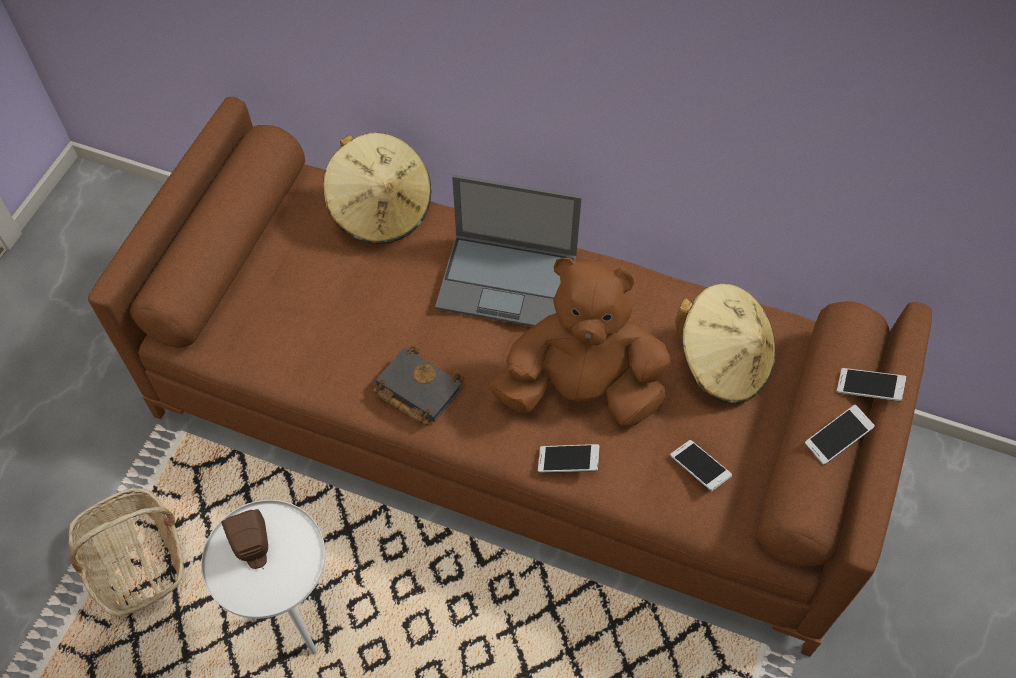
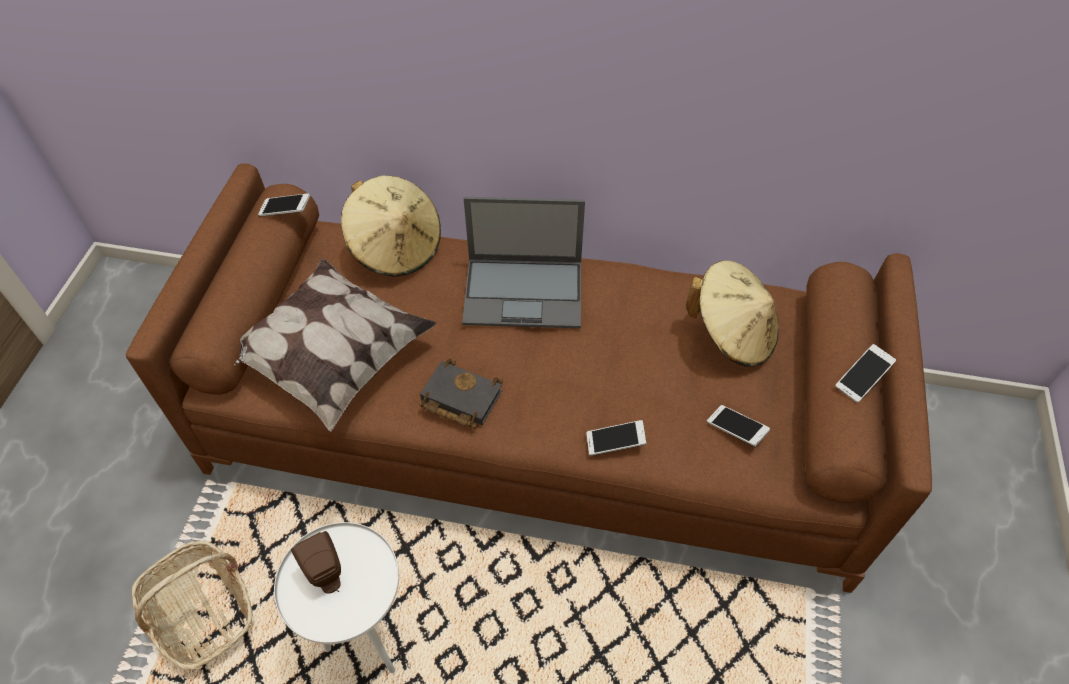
camera: 10 degrees left, 5 degrees down
brown plush toy [489,257,671,427] -> none
phone [837,368,906,401] -> phone moved to [258,193,310,217]
none -> pillow [234,259,437,432]

